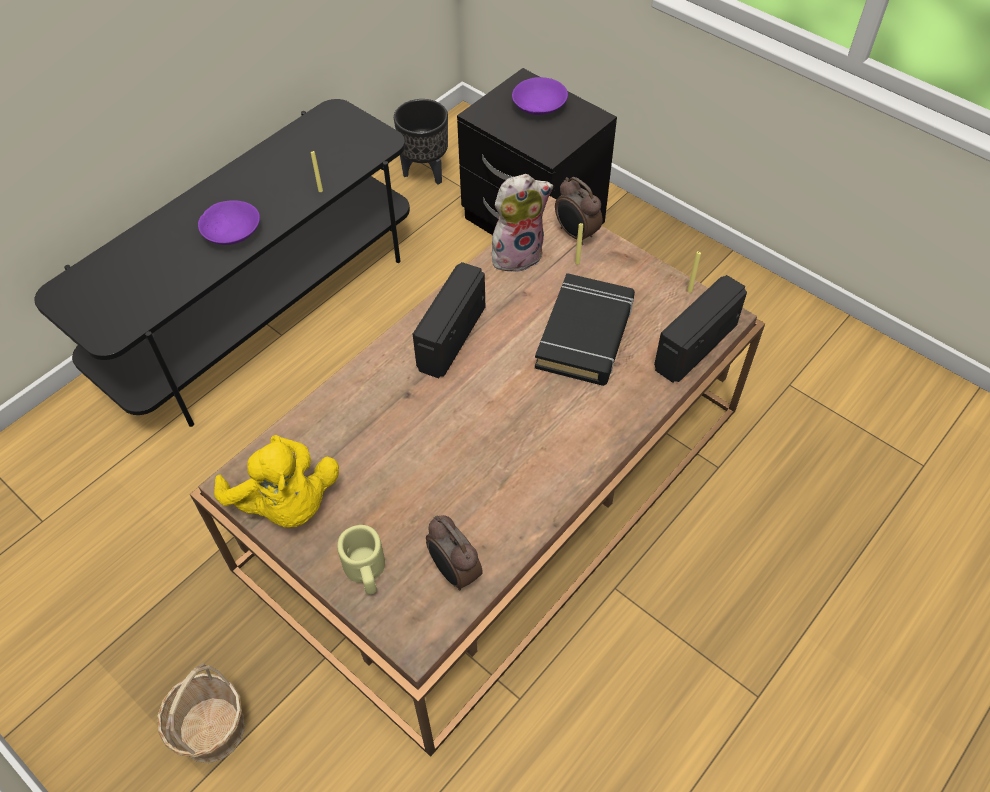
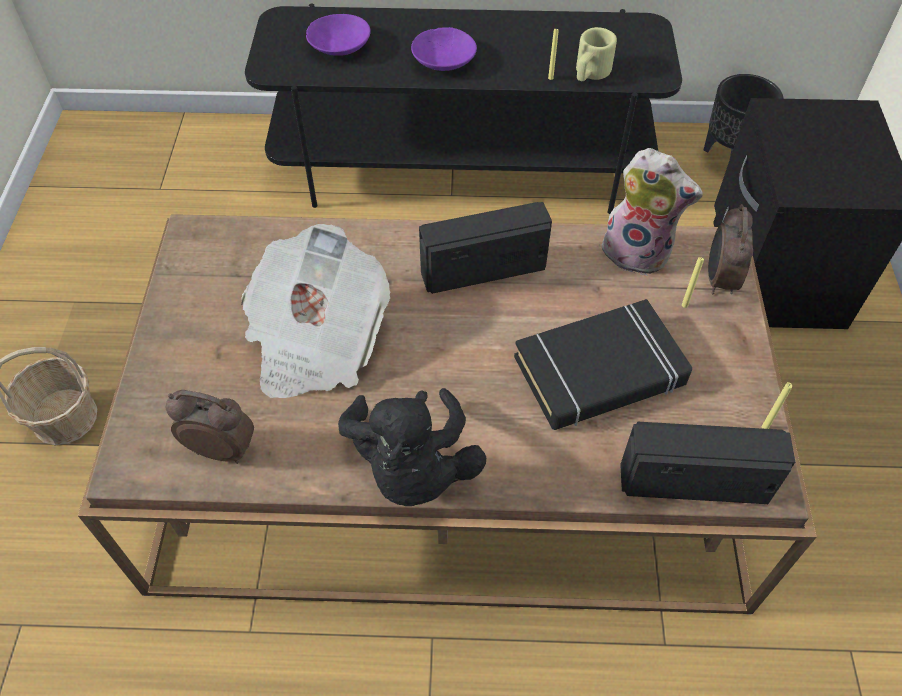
camera: 50 degrees right, 0 degrees up
yellow plush toy [214,435,339,528] -> none
beige mug [337,525,385,595] -> beige mug moved to [576,27,617,81]
alarm clock [426,515,483,590] -> alarm clock turned 90 degrees clockwise [166,390,254,464]
purple bowl [512,77,568,115] -> purple bowl moved to [306,14,371,56]
none -> newspaper [241,224,390,398]
none -> black plush toy [338,388,486,506]

